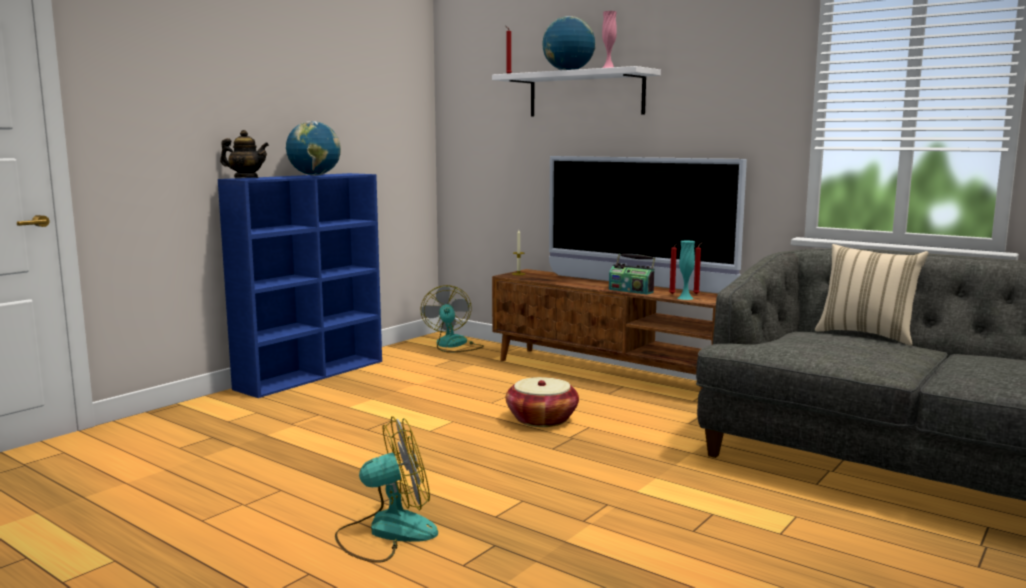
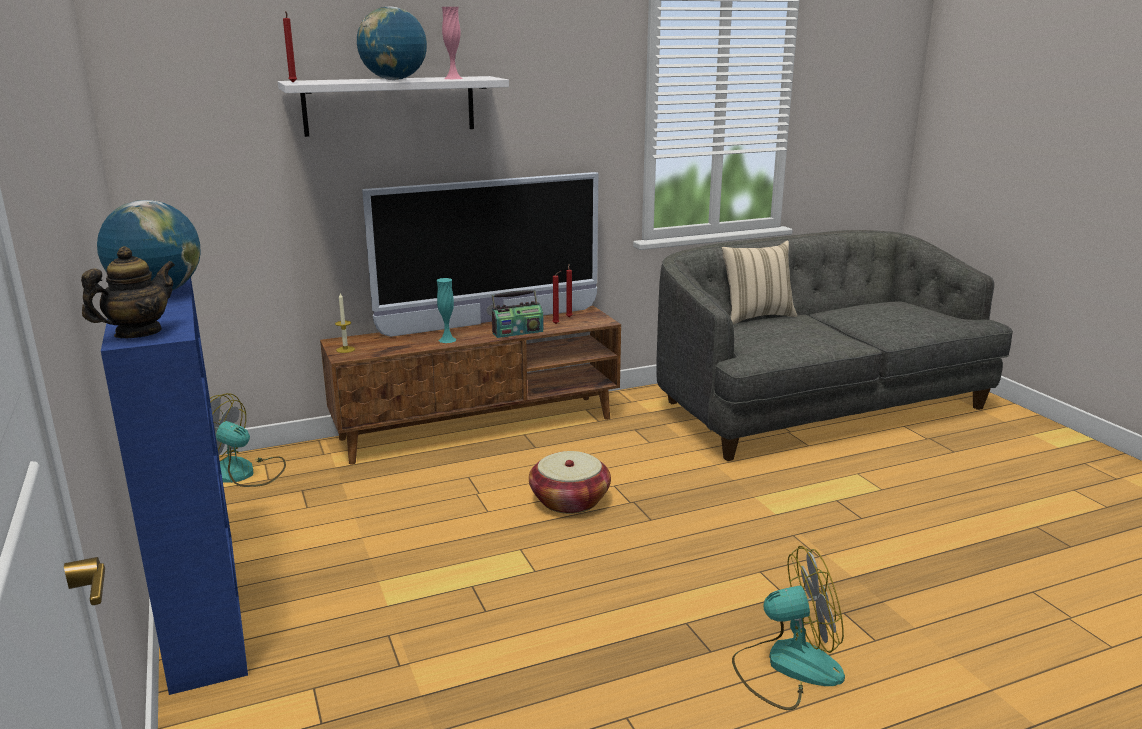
camera: 60 degrees left, 10 degrees up
fan [335,416,438,563] -> fan turned 75 degrees clockwise [732,546,845,710]
turquoise vase [678,241,695,300] -> turquoise vase moved to [437,278,456,343]

